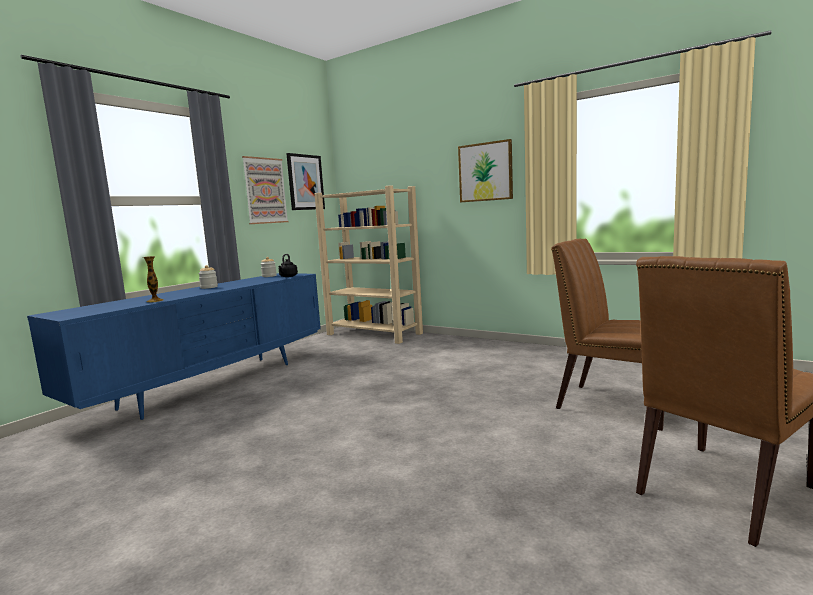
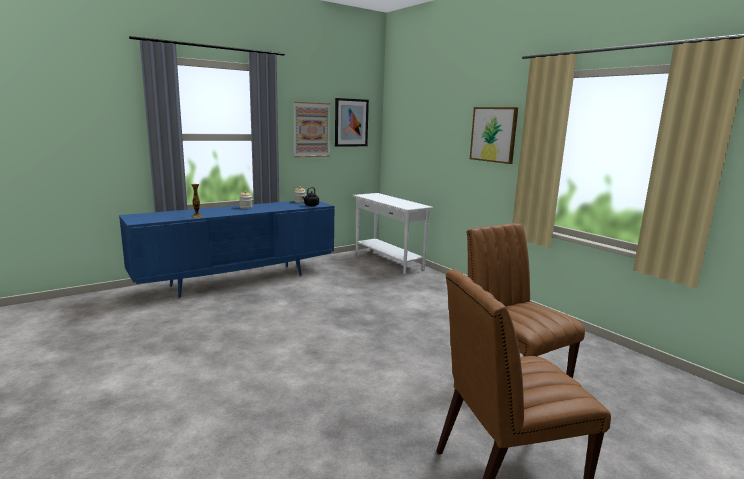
camera: 20 degrees right, 5 degrees up
beige bookcase [315,185,423,344] -> white console table [353,193,434,275]

